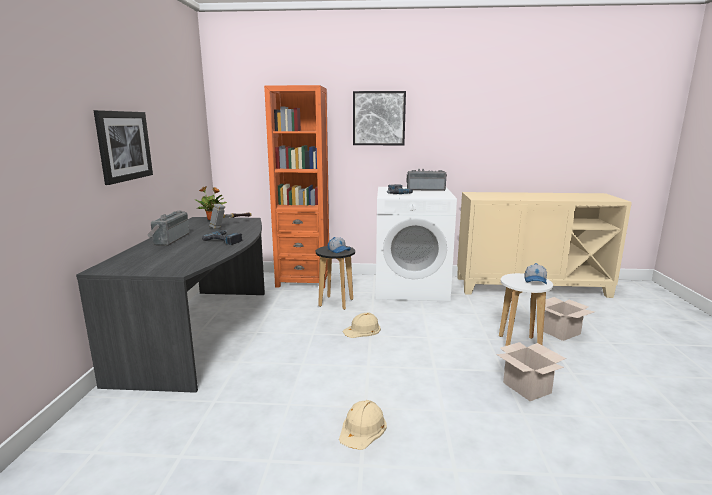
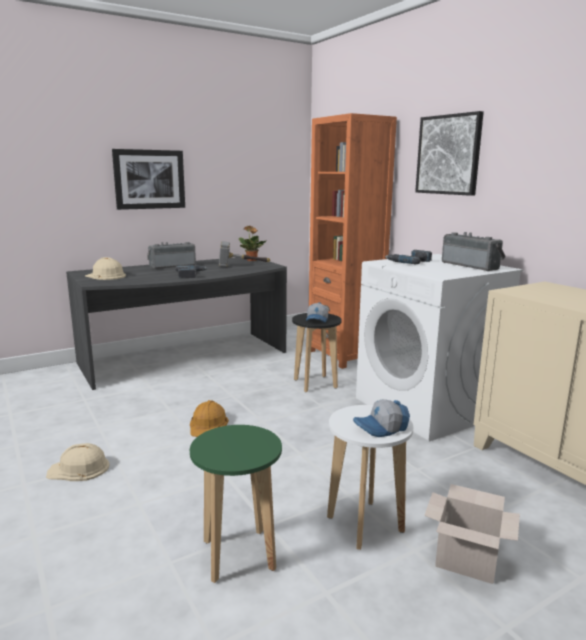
camera: 55 degrees right, 0 degrees up
beige hard hat [342,312,381,338] -> beige hard hat moved to [85,257,126,280]
cardboard box [496,342,566,401] -> green stool [190,425,282,583]
none -> orange hard hat [190,400,229,437]

